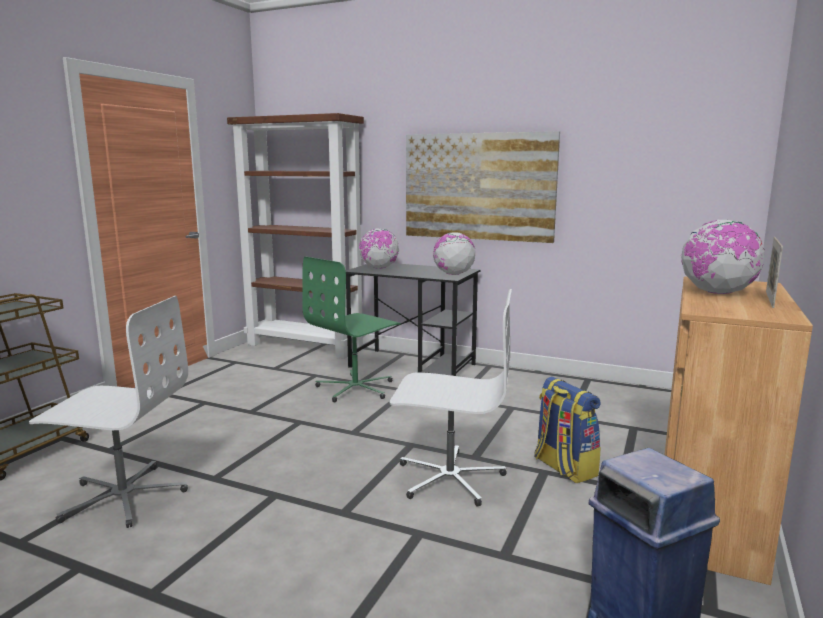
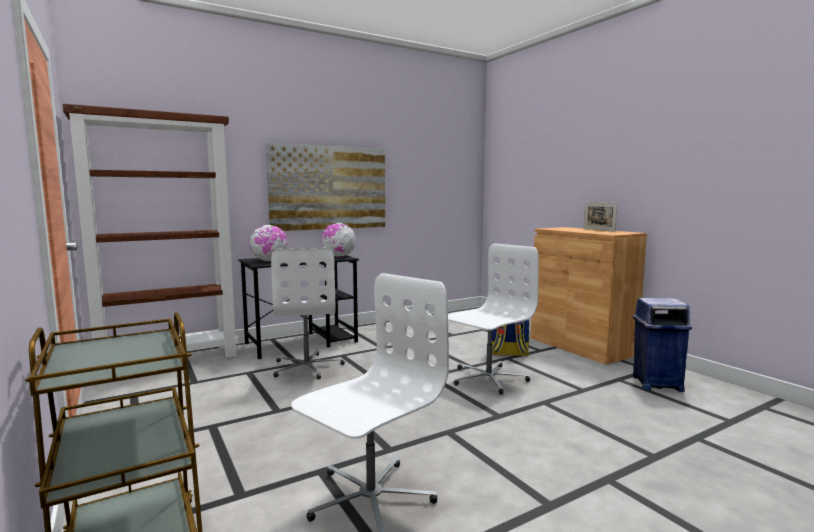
camera: 55 degrees left, 5 degrees down
green office chair [302,256,401,402] -> white office chair [271,248,345,379]
globe [681,220,765,294] -> none

